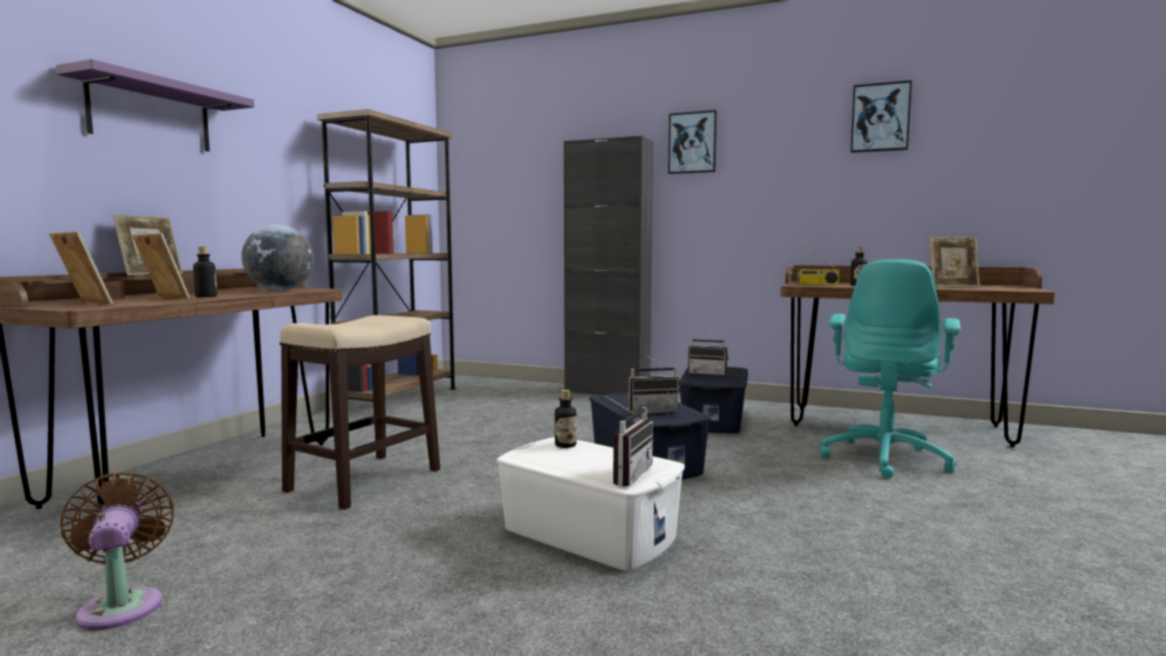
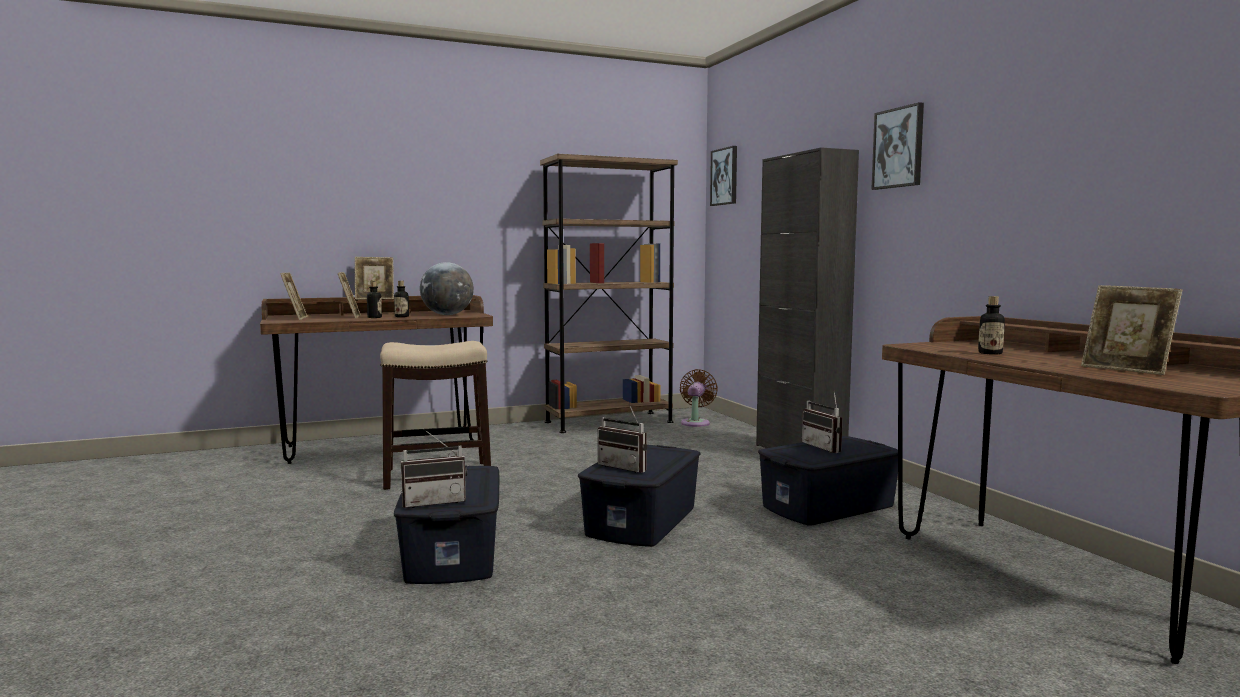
camera: 45 degrees right, 0 degrees up
purple shelf [56,59,254,152] -> none
brown fan [60,473,174,631] -> brown fan moved to [680,369,718,427]
white storage box [497,437,685,572] -> blue storage box [394,465,499,584]
bottle [555,390,577,448] -> bottle moved to [394,281,409,317]
radio [797,248,839,285] -> none
turquoise office chair [820,259,960,478] -> none
picture [851,80,912,153] -> picture moved to [710,146,737,206]

